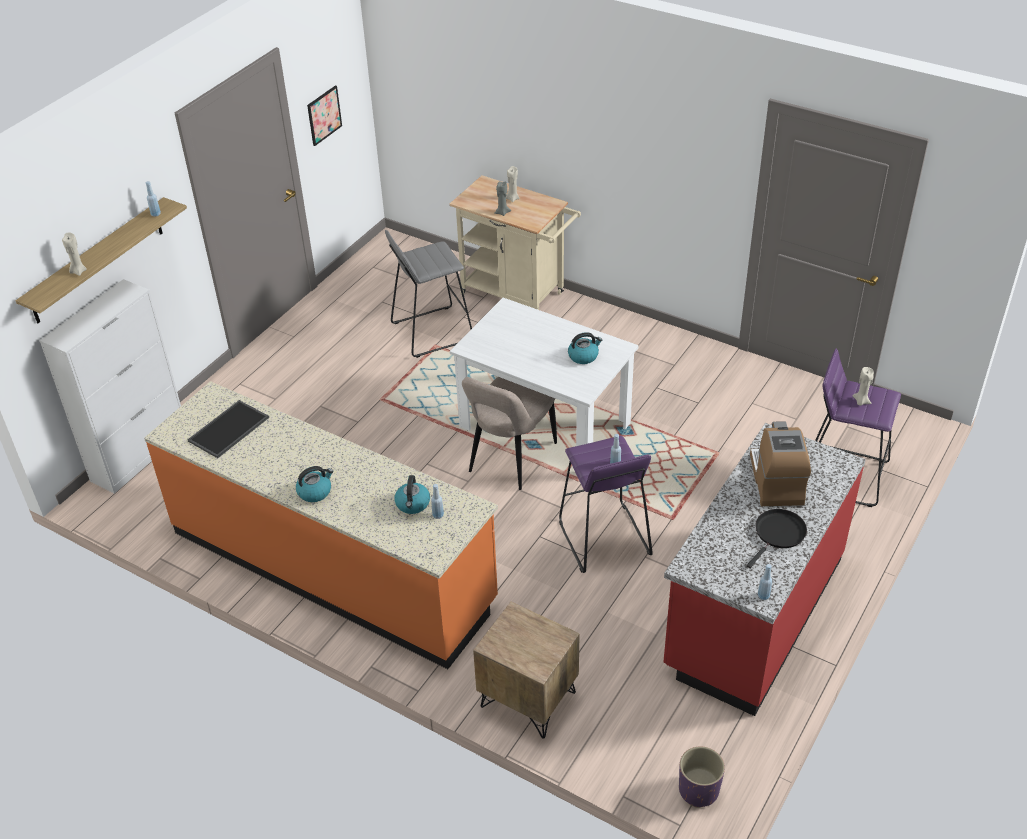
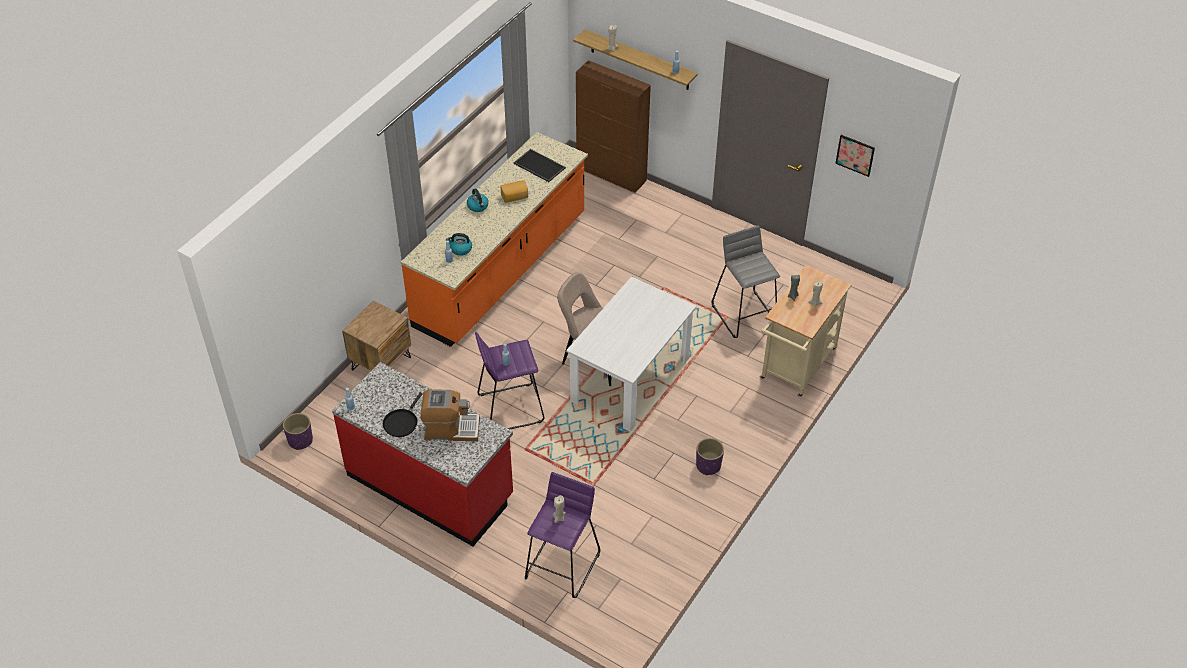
camera: 90 degrees right, 5 degrees up
white cabinet [40,279,181,494] -> brown cabinet [576,60,651,193]
kettle [568,332,602,364] -> none
black frying pan [747,509,807,568] -> black frying pan turned 75 degrees clockwise [383,393,422,437]
none -> bread [500,180,528,203]
none -> purple planter [696,438,724,475]

